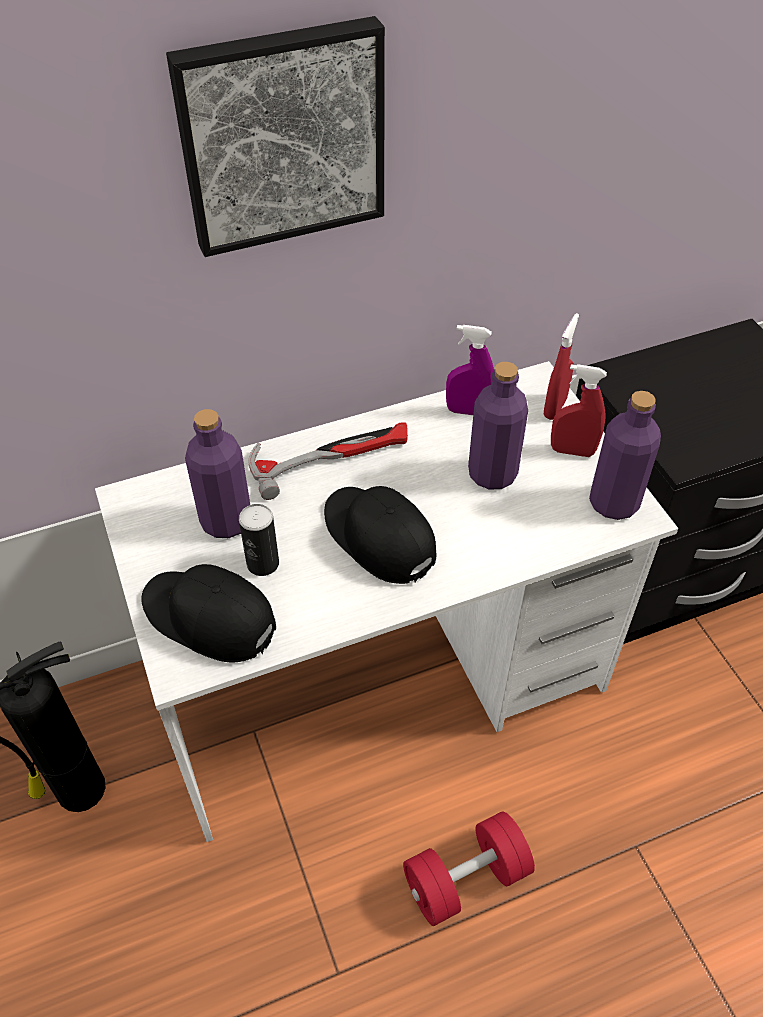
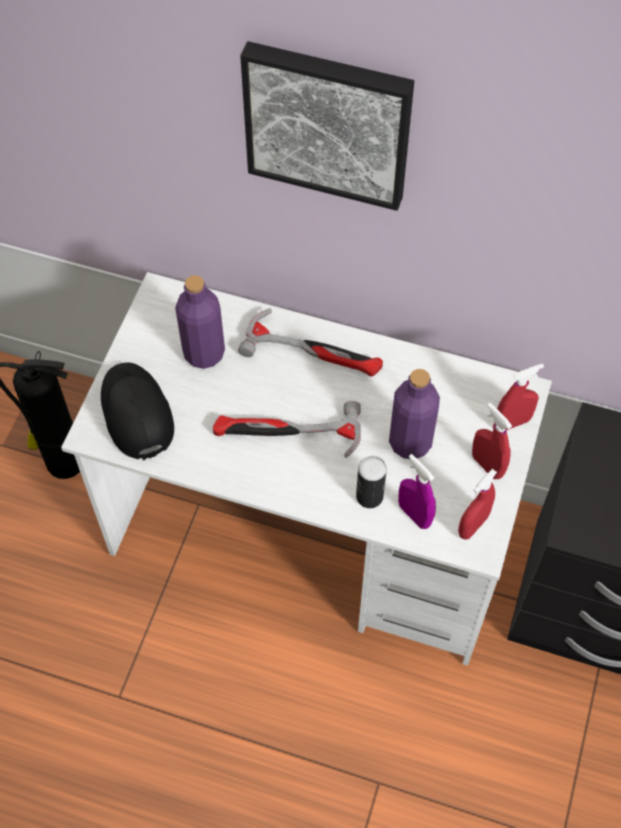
camera: 40 degrees right, 10 degrees up
can [239,504,279,576] -> can moved to [356,456,387,508]
black cap [324,486,436,584] -> hammer [213,401,361,458]
red dumbbell [403,811,535,926] -> none
purple spray bottle [446,325,494,415] -> purple spray bottle moved to [398,454,436,529]
purple bottle [589,391,661,520] -> red spray bottle [458,469,497,540]

